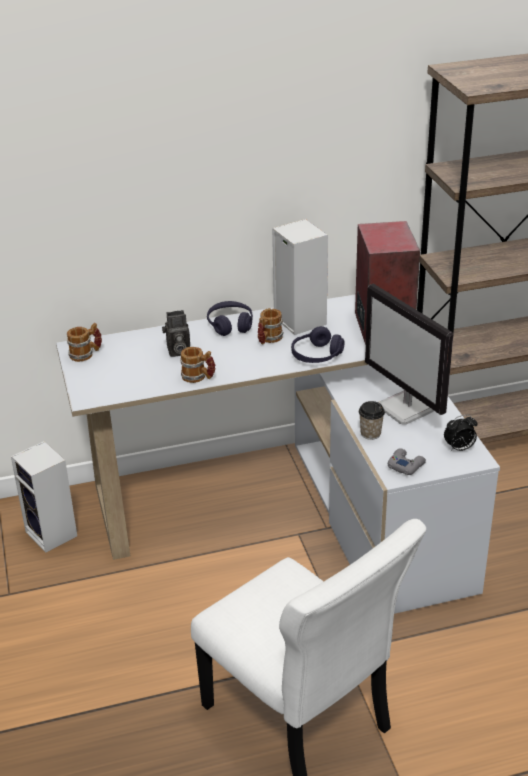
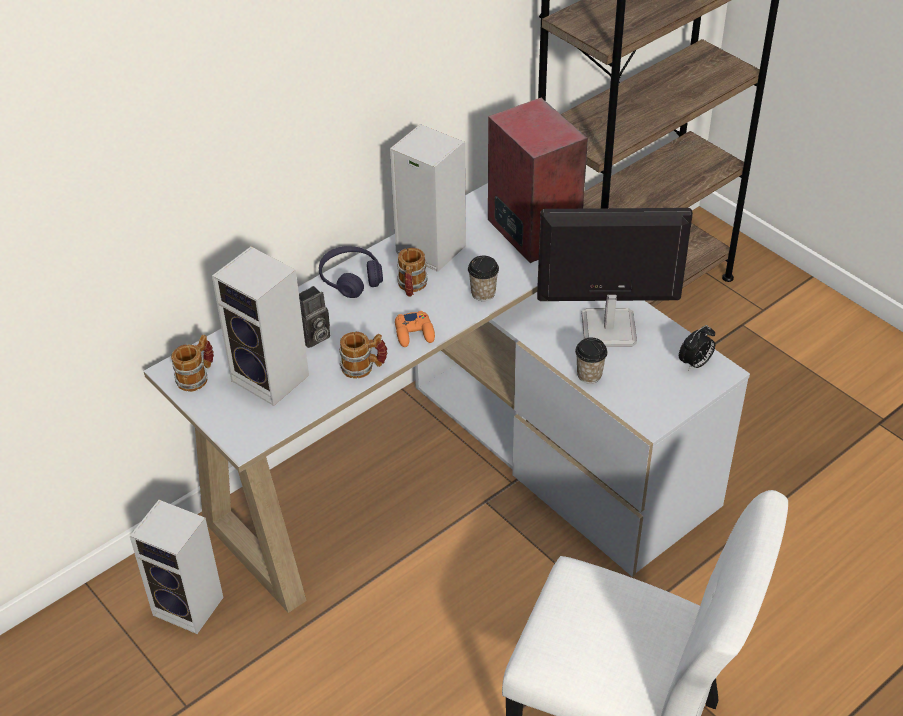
camera: 25 degrees left, 10 degrees up
purple headphones [291,326,345,363] -> cup [468,255,499,301]
monitor [365,284,454,425] -> monitor turned 150 degrees clockwise [537,208,693,347]
grey game controller [388,449,426,475] -> none
none -> speaker [212,246,309,406]
none -> orange game controller [395,311,435,347]

